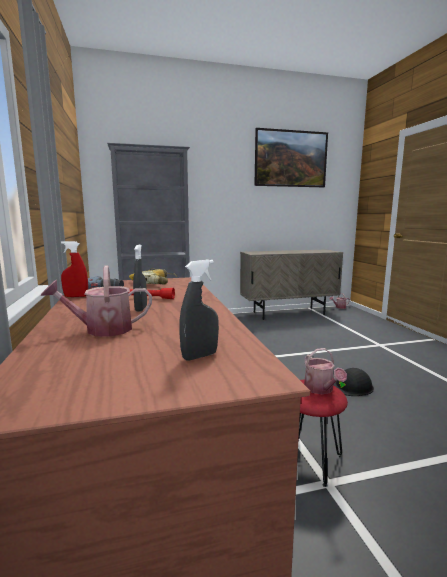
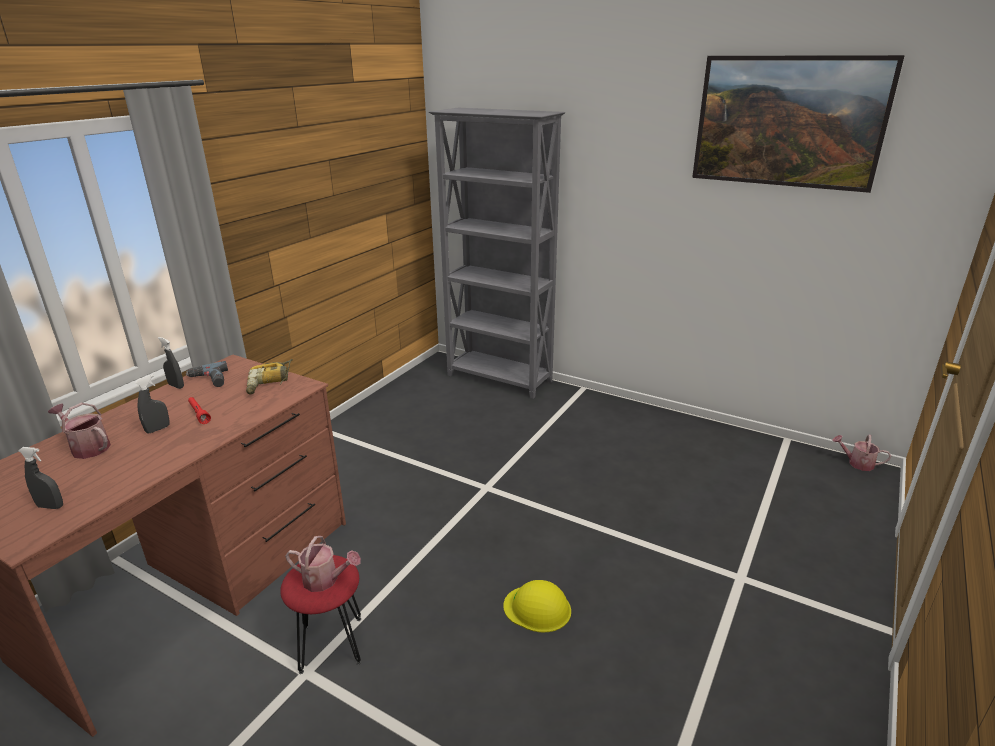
camera: 45 degrees right, 15 degrees up
red spray bottle [61,241,88,297] -> grey spray bottle [158,337,184,389]
beige cabinet [240,249,343,320] -> none
watering can [304,348,347,394] -> watering can turned 105 degrees counterclockwise [285,536,361,592]
black hard hat [333,368,374,396] -> yellow hard hat [503,580,571,632]

